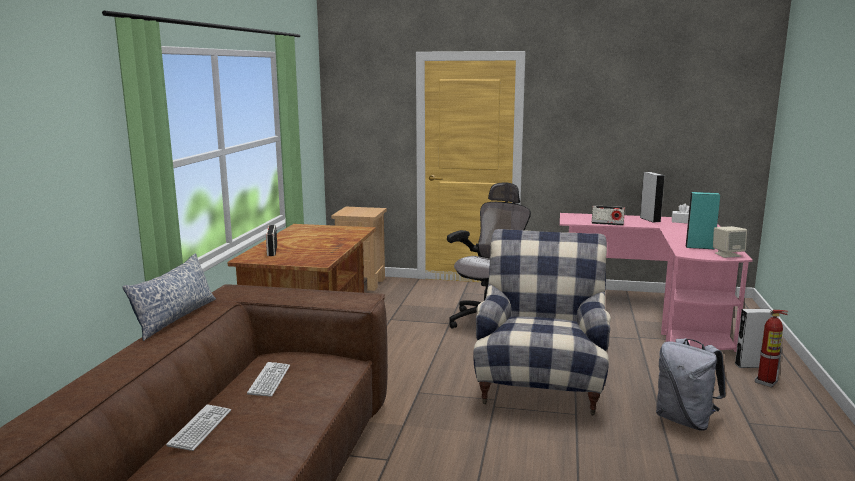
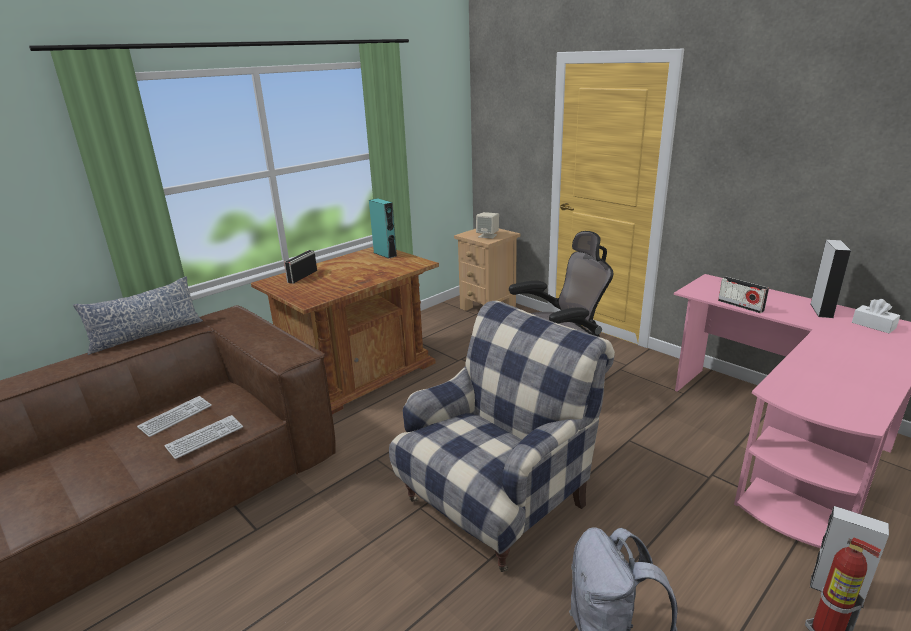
camera: 35 degrees right, 10 degrees up
keyboard [166,404,231,451] -> keyboard moved to [164,415,243,459]
turquoise speaker [685,192,720,249] -> turquoise speaker moved to [369,198,397,259]
beige speaker [713,226,747,258] -> beige speaker moved to [476,212,499,239]

